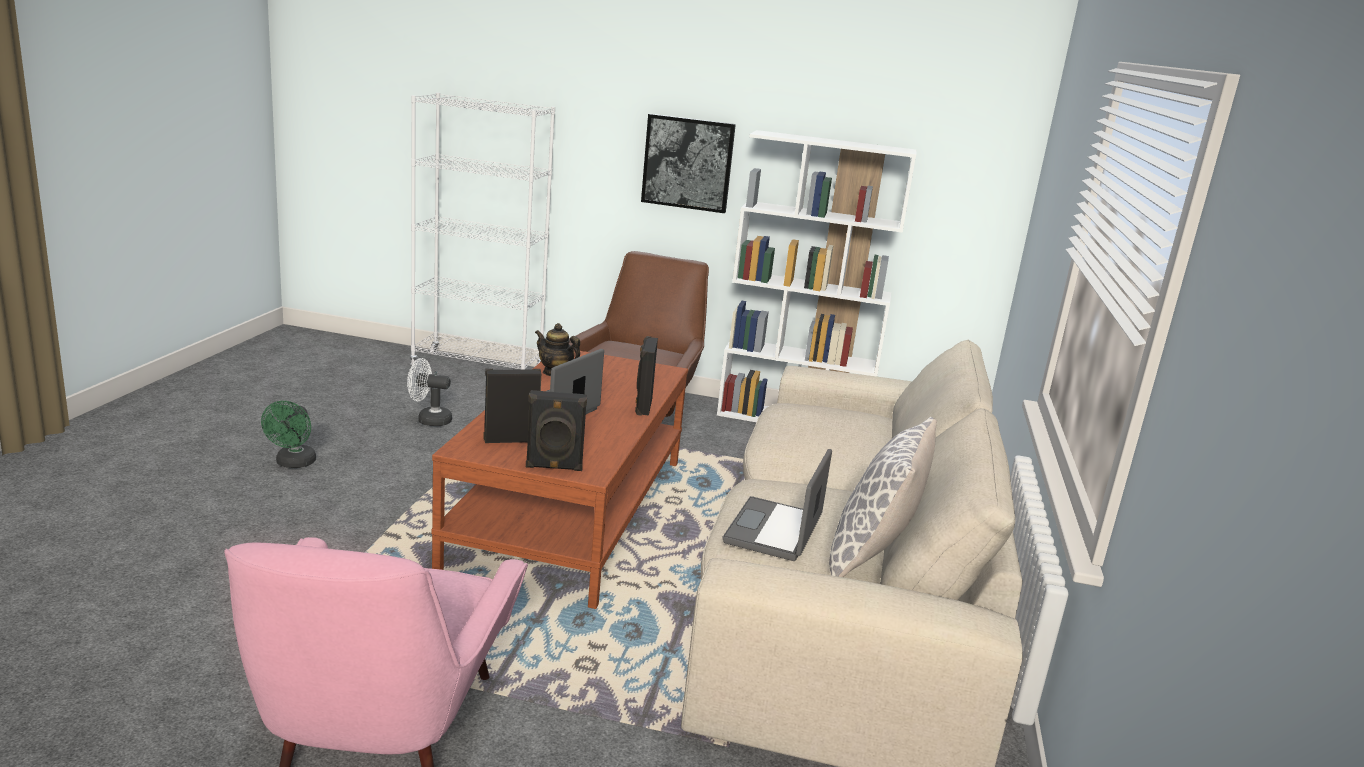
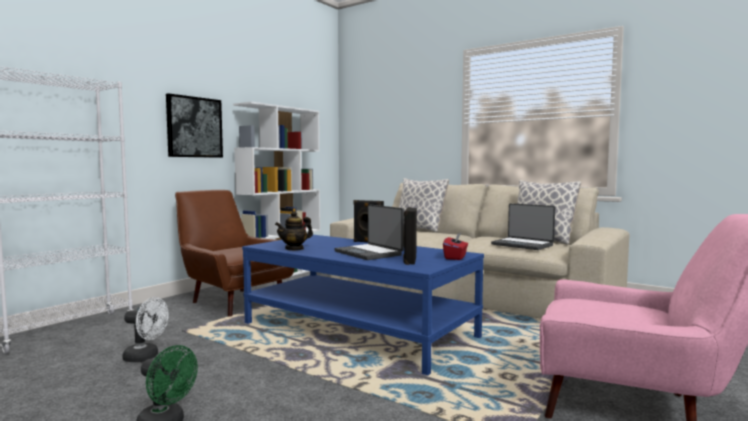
camera: 65 degrees left, 15 degrees down
white fan [407,358,452,426] -> white fan turned 105 degrees counterclockwise [123,297,169,362]
brown coffee table [431,351,688,609] -> blue coffee table [242,235,484,375]
black speaker [526,390,587,471] -> red tissue box [443,233,468,260]
none -> pillow [398,178,449,232]

